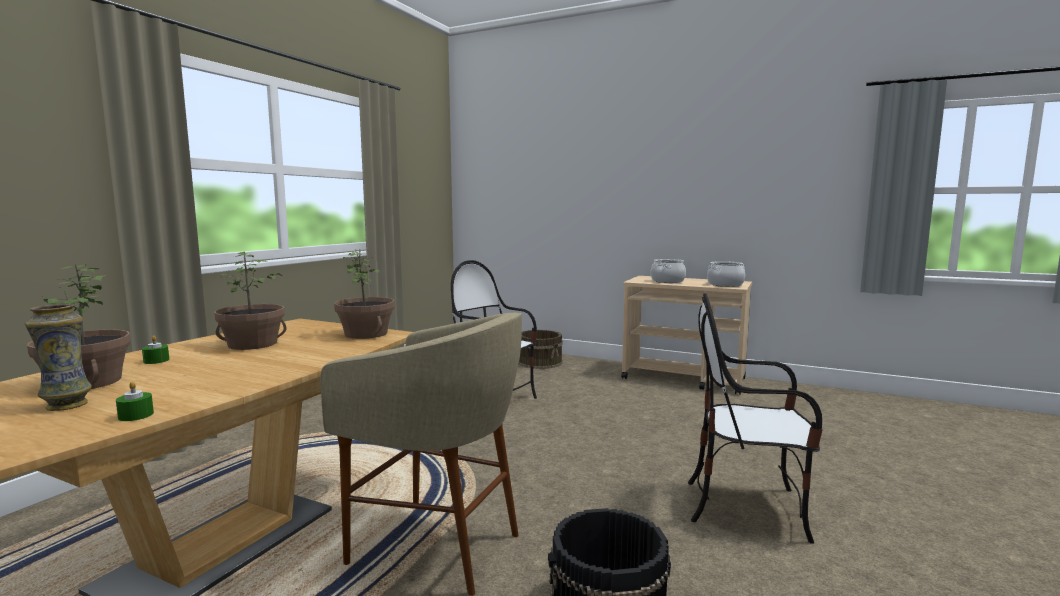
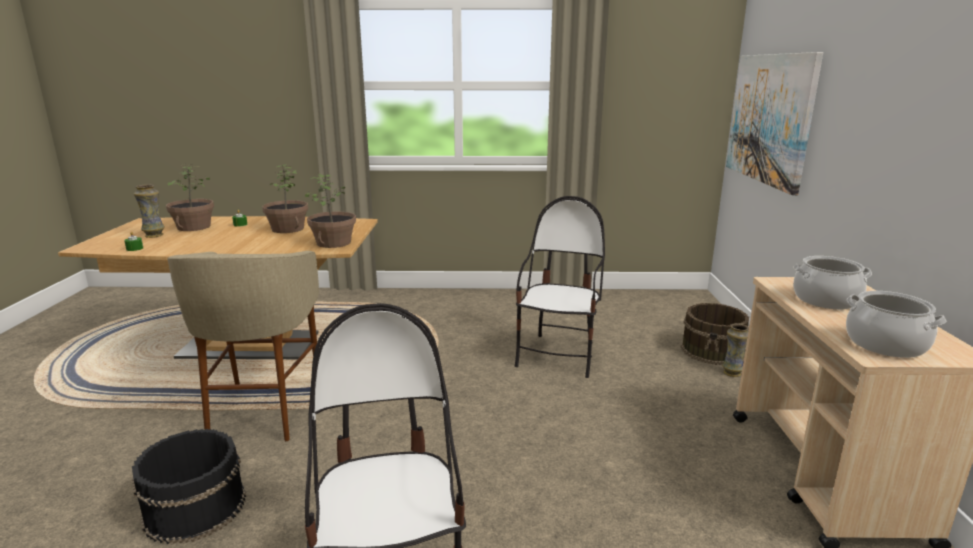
camera: 65 degrees right, 10 degrees up
none -> vase [722,323,749,377]
none -> picture [726,52,823,195]

